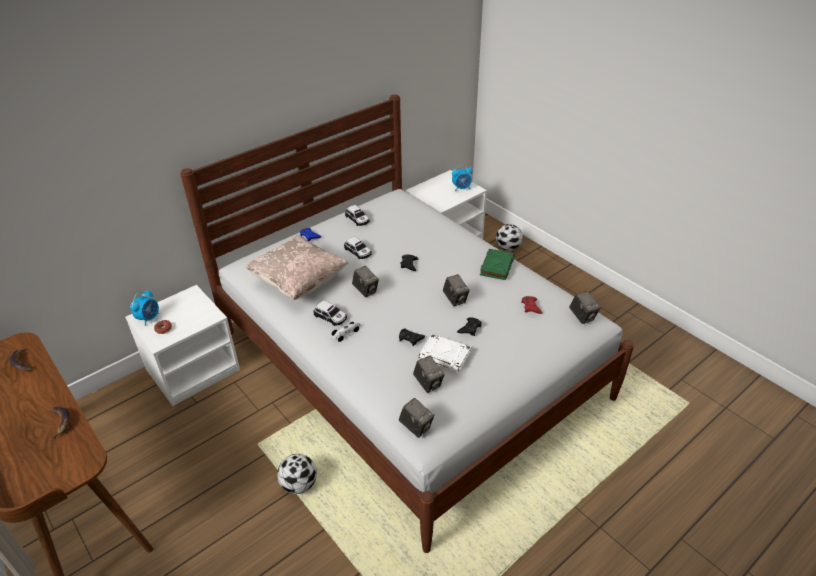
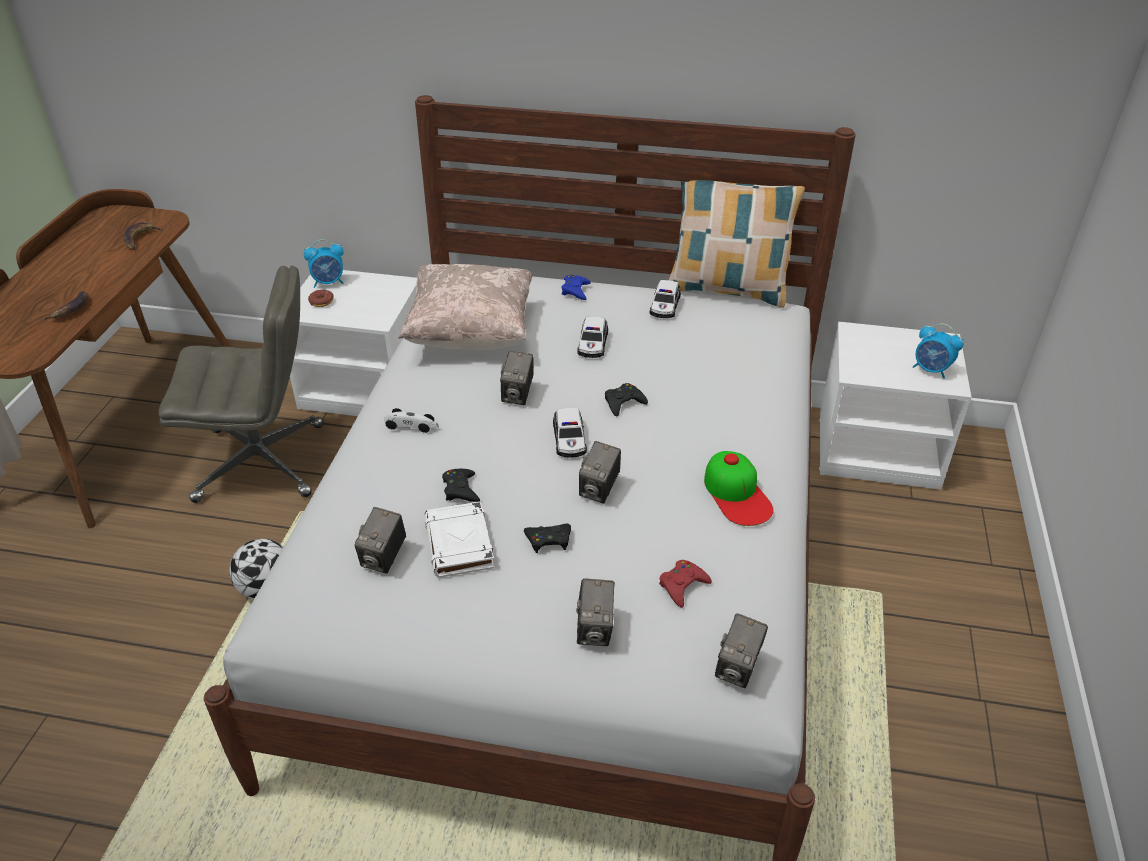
camera: 50 degrees right, 0 degrees up
toy car [313,300,347,326] -> toy car moved to [553,408,587,458]
camera [399,398,434,438] -> camera moved to [576,578,615,646]
green book [480,249,515,280] -> cap [704,451,774,526]
football [496,224,523,251] -> none
none -> grey office chair [158,265,324,503]
none -> pillow [669,180,805,308]

